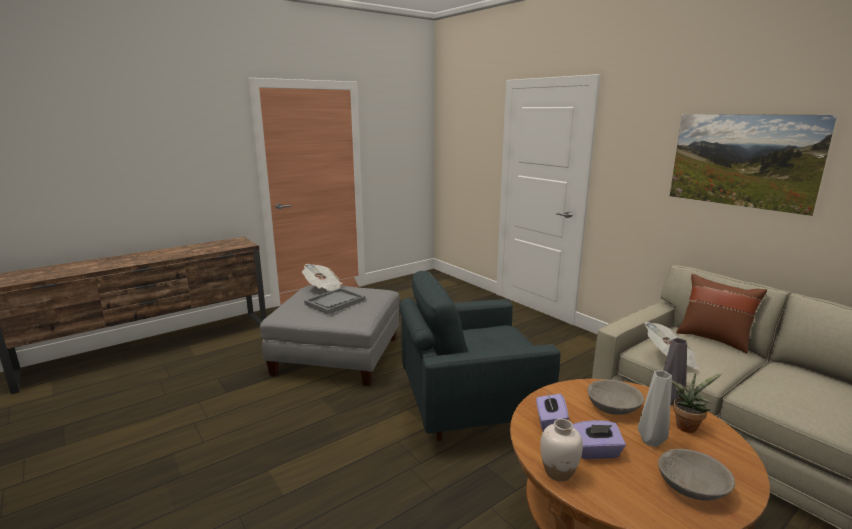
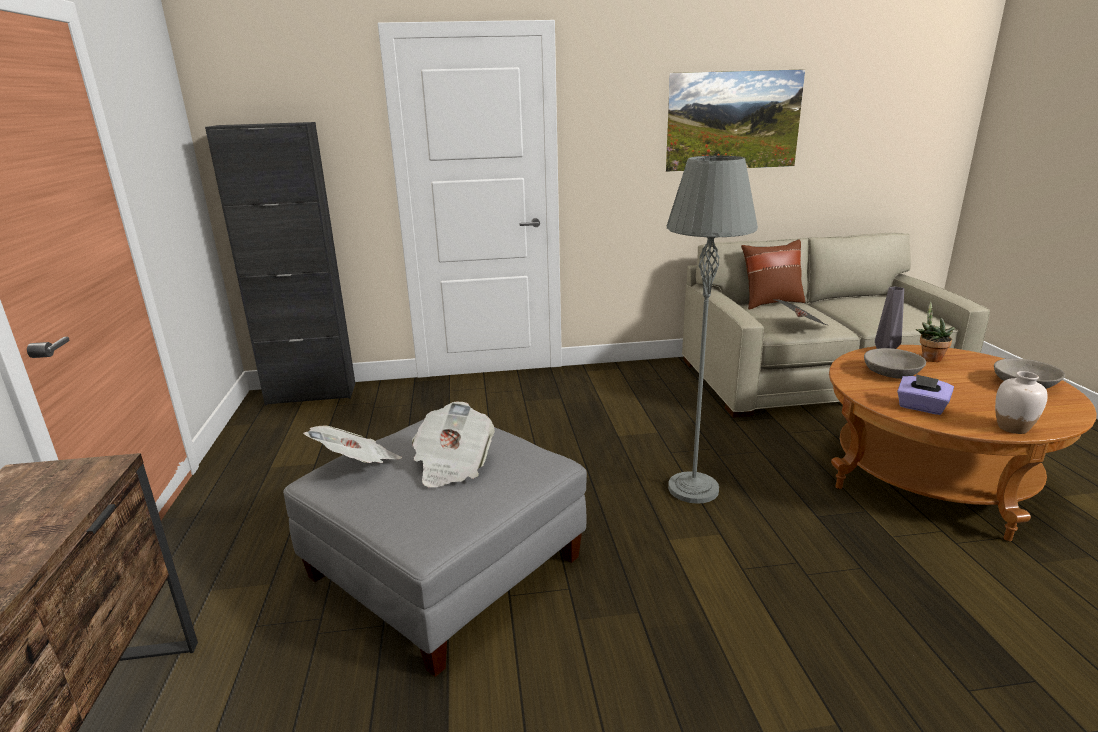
camera: 60 degrees left, 5 degrees up
grey tray [304,288,365,314] -> newspaper [412,402,495,487]
grey armchair [399,271,560,441] -> grey floor lamp [666,156,758,504]
purple tissue box [573,420,626,459] -> none
grey vase [638,371,672,447] -> none
none -> black cabinet [205,122,356,405]

